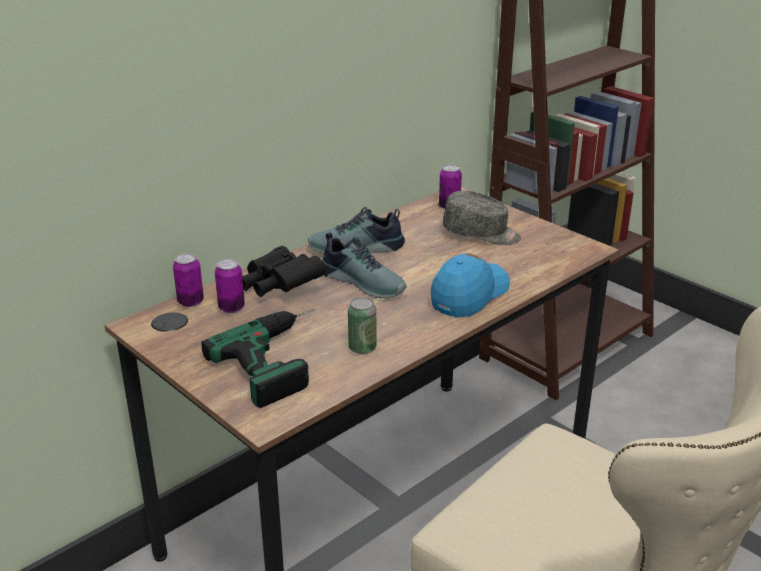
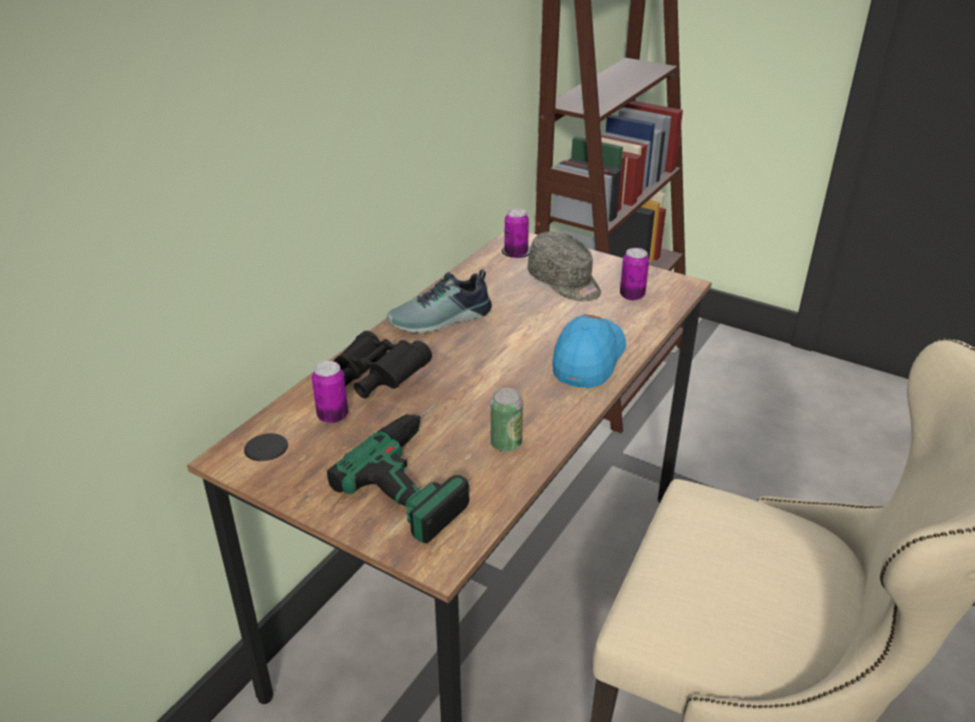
camera: 15 degrees left, 5 degrees up
can [173,253,204,307] -> can moved to [620,248,649,301]
shoe [322,232,407,299] -> none
grey cap [443,191,521,245] -> grey cap turned 45 degrees clockwise [527,231,601,301]

